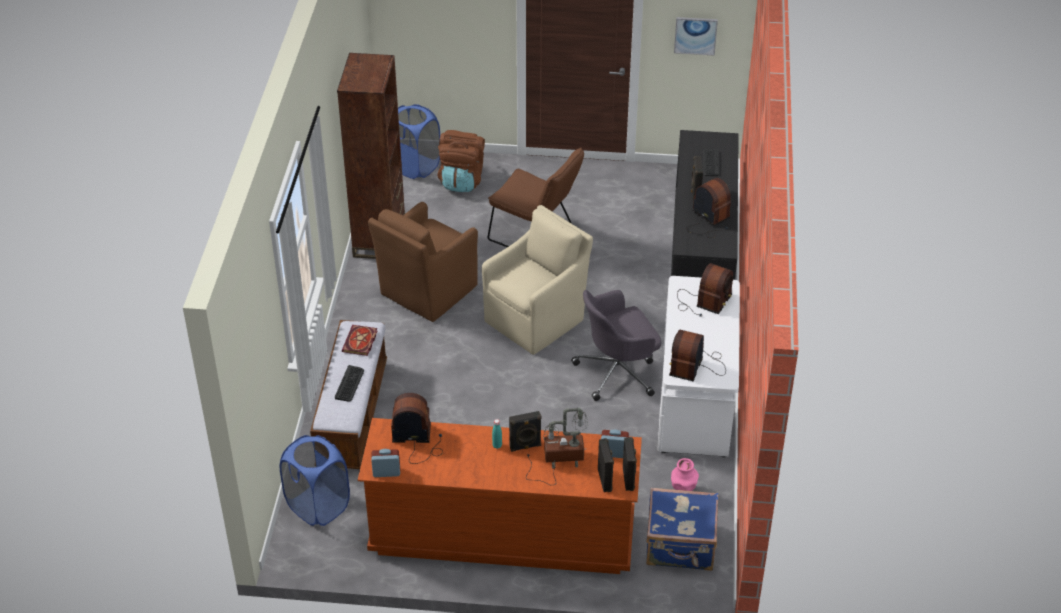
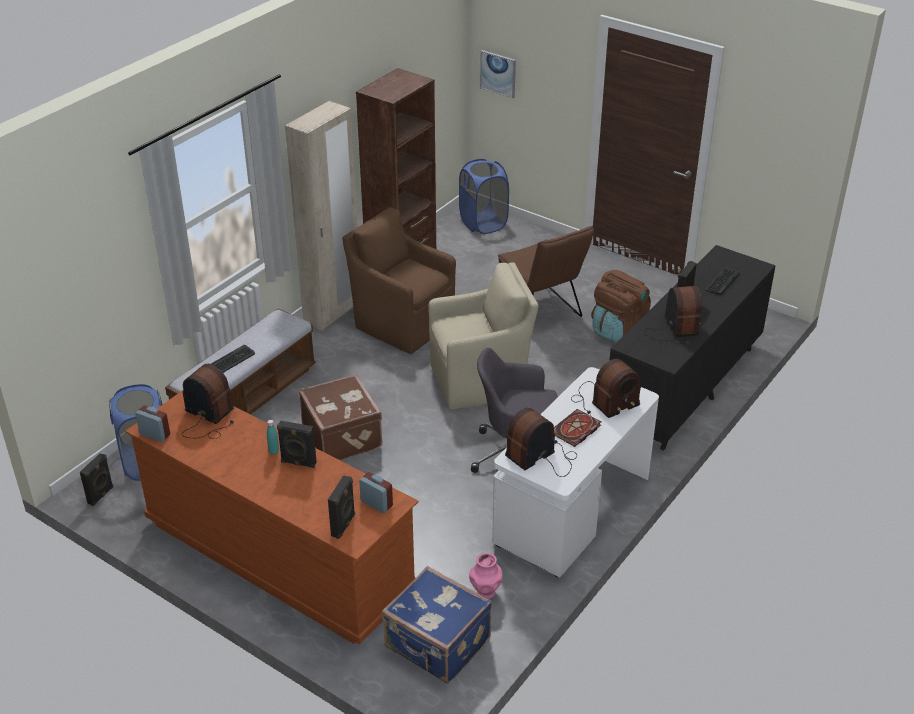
camera: 30 degrees right, 5 degrees down
book [342,325,377,356] -> book moved to [554,409,601,447]
brown armchair [368,202,478,322] -> brown armchair turned 60 degrees clockwise [342,207,456,354]
brown backpack [437,130,485,192] -> brown backpack moved to [591,270,651,342]
table lamp [526,408,588,485] -> none
black speaker [623,437,637,491] -> black speaker moved to [80,453,113,506]
picture [674,17,718,55] -> picture moved to [480,50,516,98]
none -> beige wardrobe [285,101,358,331]
none -> brown suitcase [299,374,382,461]

